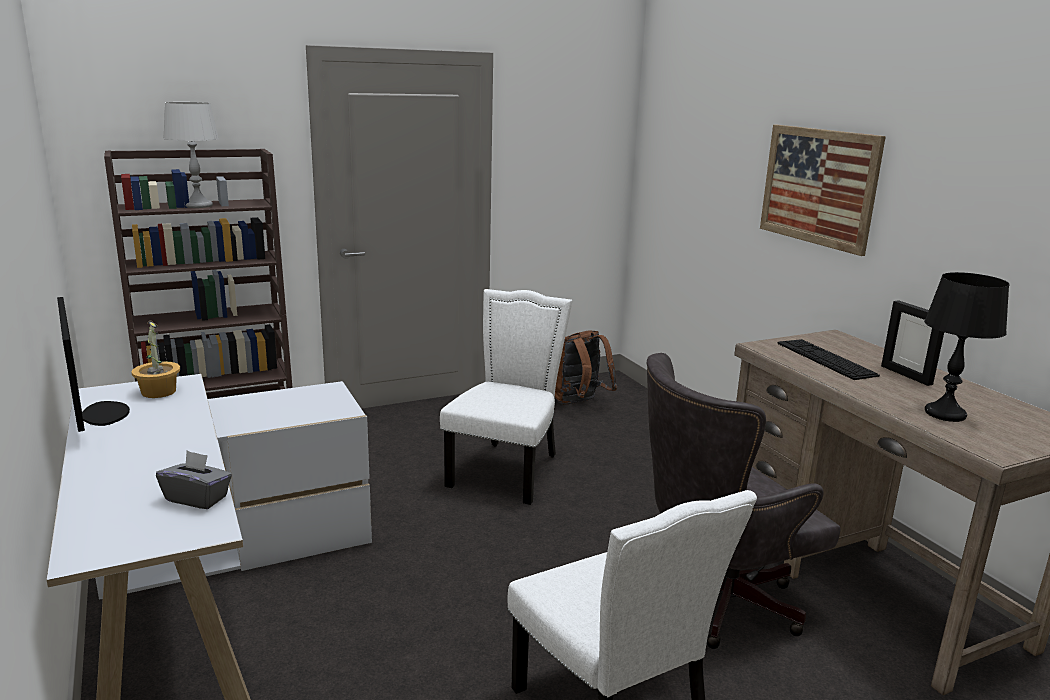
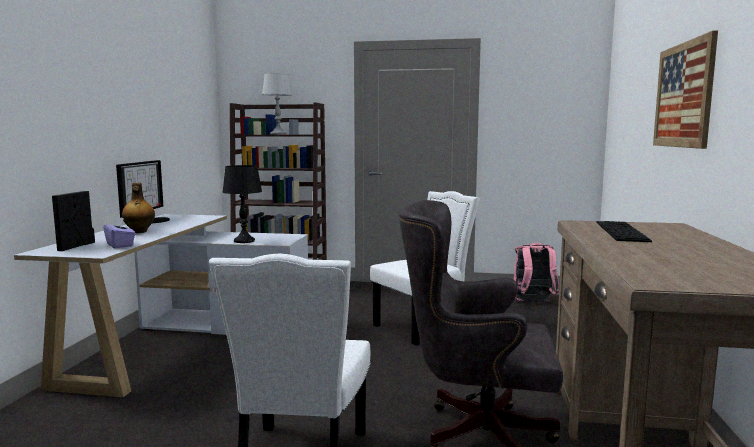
camera: 35 degrees right, 10 degrees down
potted plant [131,320,180,398] -> none
grey tissue box [156,451,232,509] -> purple tissue box [103,218,136,248]
brown backpack [555,331,617,405] -> pink backpack [514,243,559,303]
picture frame [881,300,944,386] -> picture frame moved to [52,191,95,251]
black table lamp [924,272,1010,422] -> black table lamp moved to [222,165,262,243]
none -> bottle [122,183,155,233]

